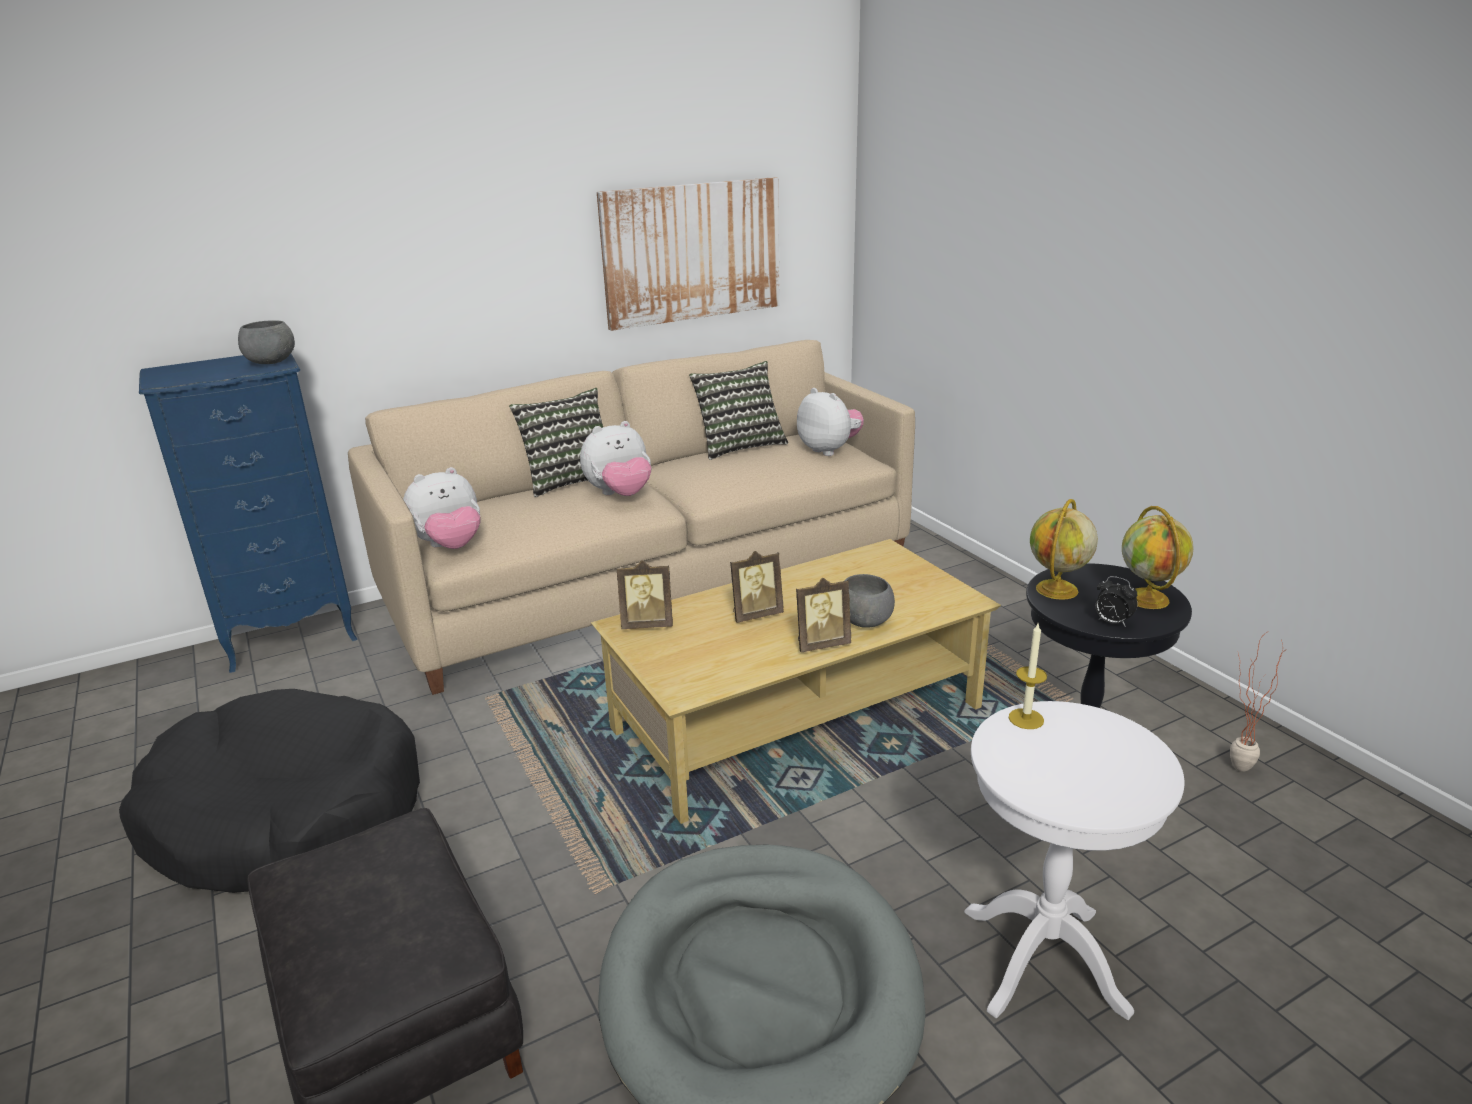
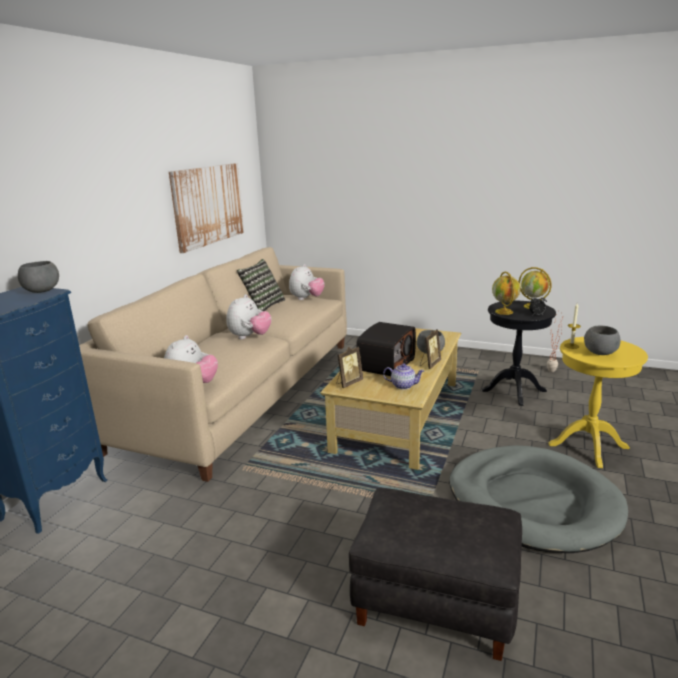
camera: 40 degrees left, 5 degrees down
black dog bed [119,689,420,893] -> none
pillow [509,388,603,497] -> none
picture frame [730,551,784,623] -> radio [356,322,416,376]
plush toy [797,388,864,456] -> plush toy turned 105 degrees clockwise [289,264,325,300]
white side table [964,701,1184,1020] -> yellow side table [548,337,648,468]
none -> teapot [383,364,424,390]
none -> grey bowl [584,326,621,355]

